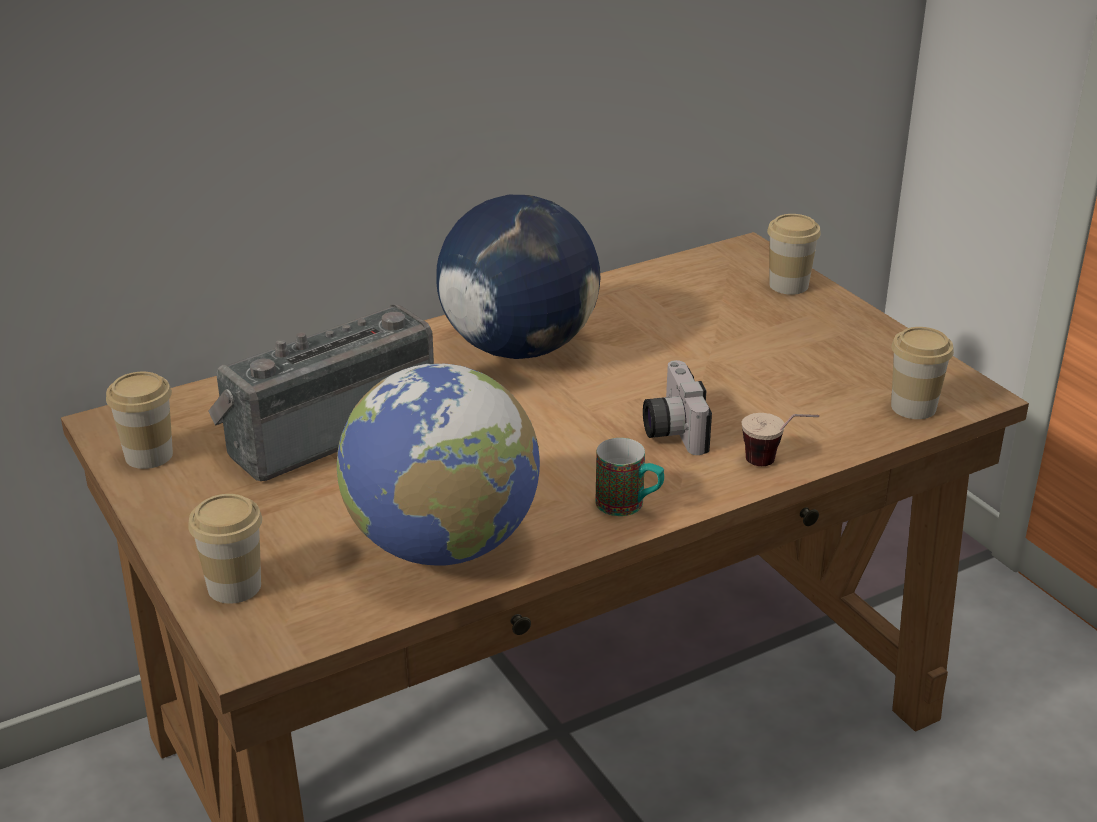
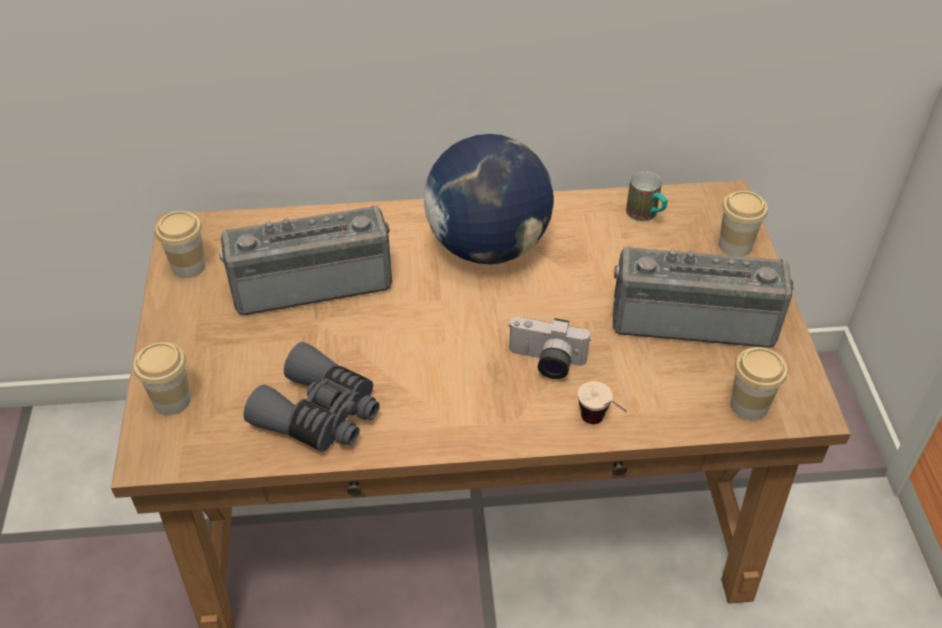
camera: 25 degrees right, 15 degrees up
globe [337,364,540,566] -> grey binoculars [243,342,380,452]
mug [595,438,664,516] -> mug moved to [626,171,668,221]
camera [643,360,712,455] -> camera turned 90 degrees counterclockwise [508,317,591,379]
none -> radio [613,246,794,348]

